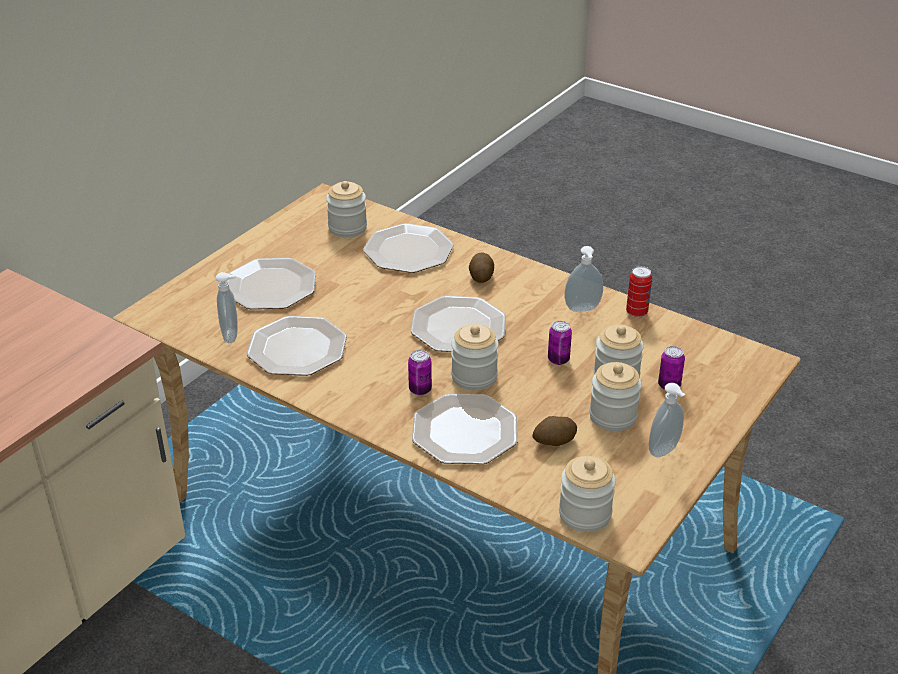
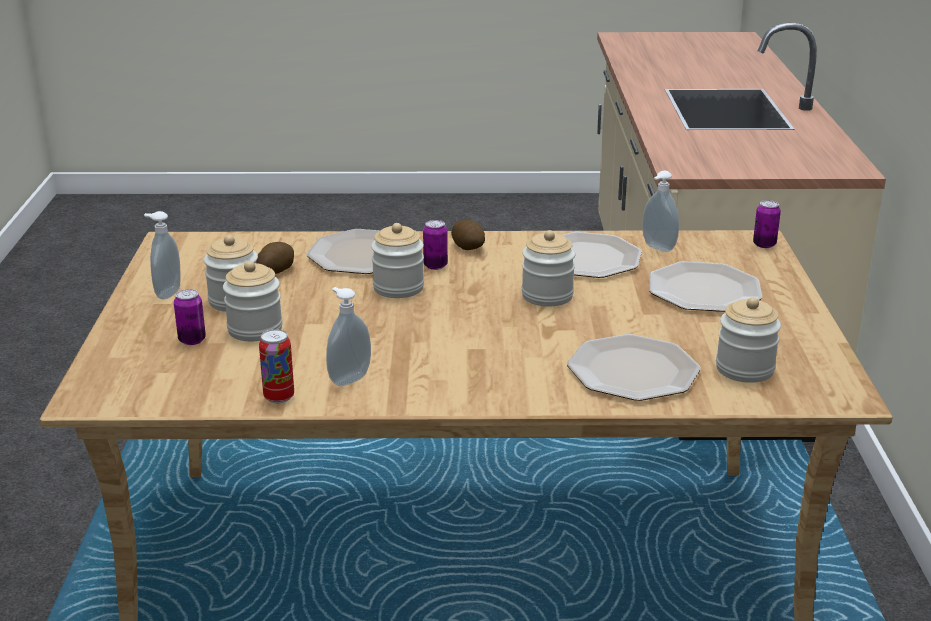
camera: 145 degrees right, 10 degrees down
plate [410,296,506,352] -> none
potato [469,252,494,283] -> potato moved to [451,220,485,250]
can [548,321,572,365] -> can moved to [753,200,781,248]
jar [559,456,616,532] -> jar moved to [522,230,575,307]

